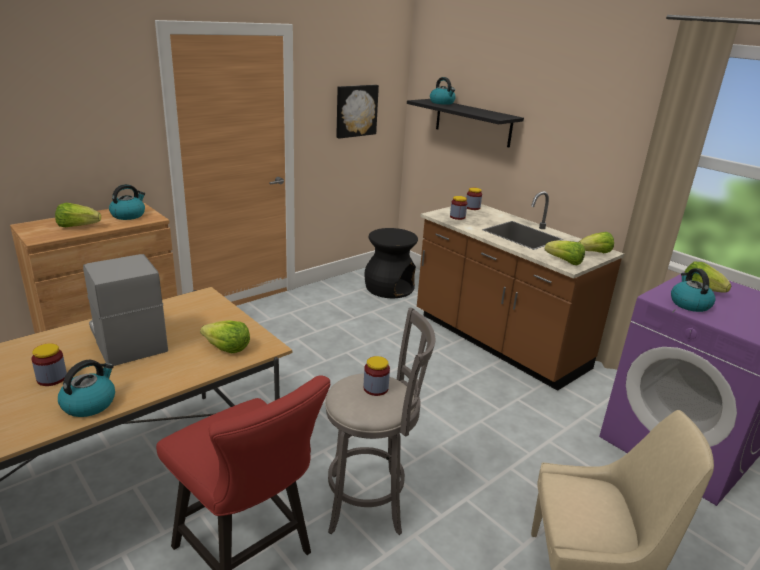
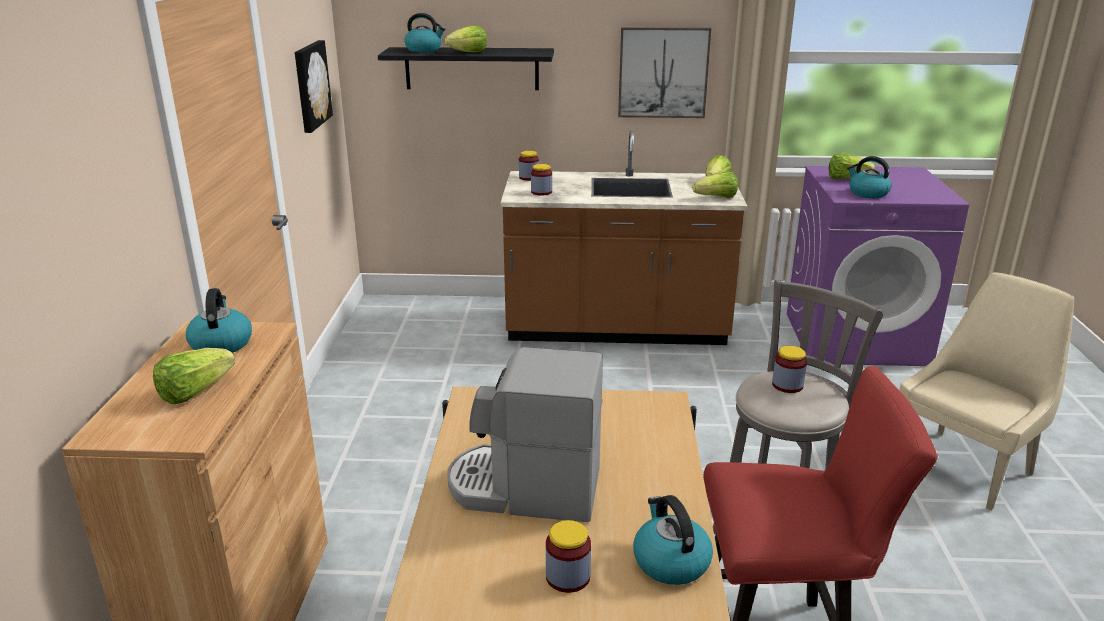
camera: 45 degrees left, 0 degrees up
lettuce [200,320,250,354] -> lettuce moved to [445,26,487,52]
black stool [364,228,418,298] -> none
none -> picture [618,27,712,118]

